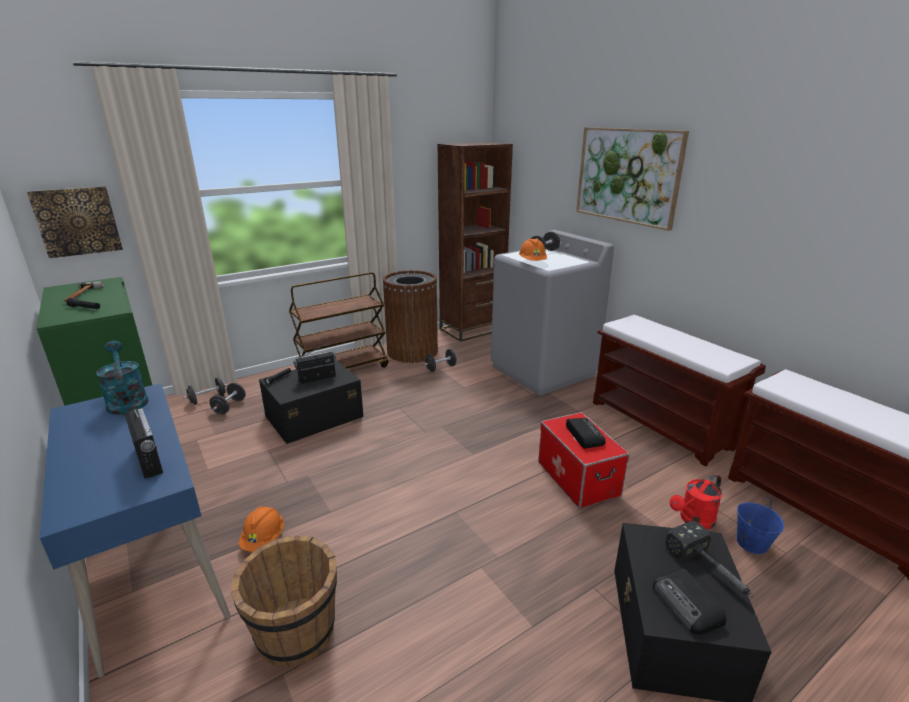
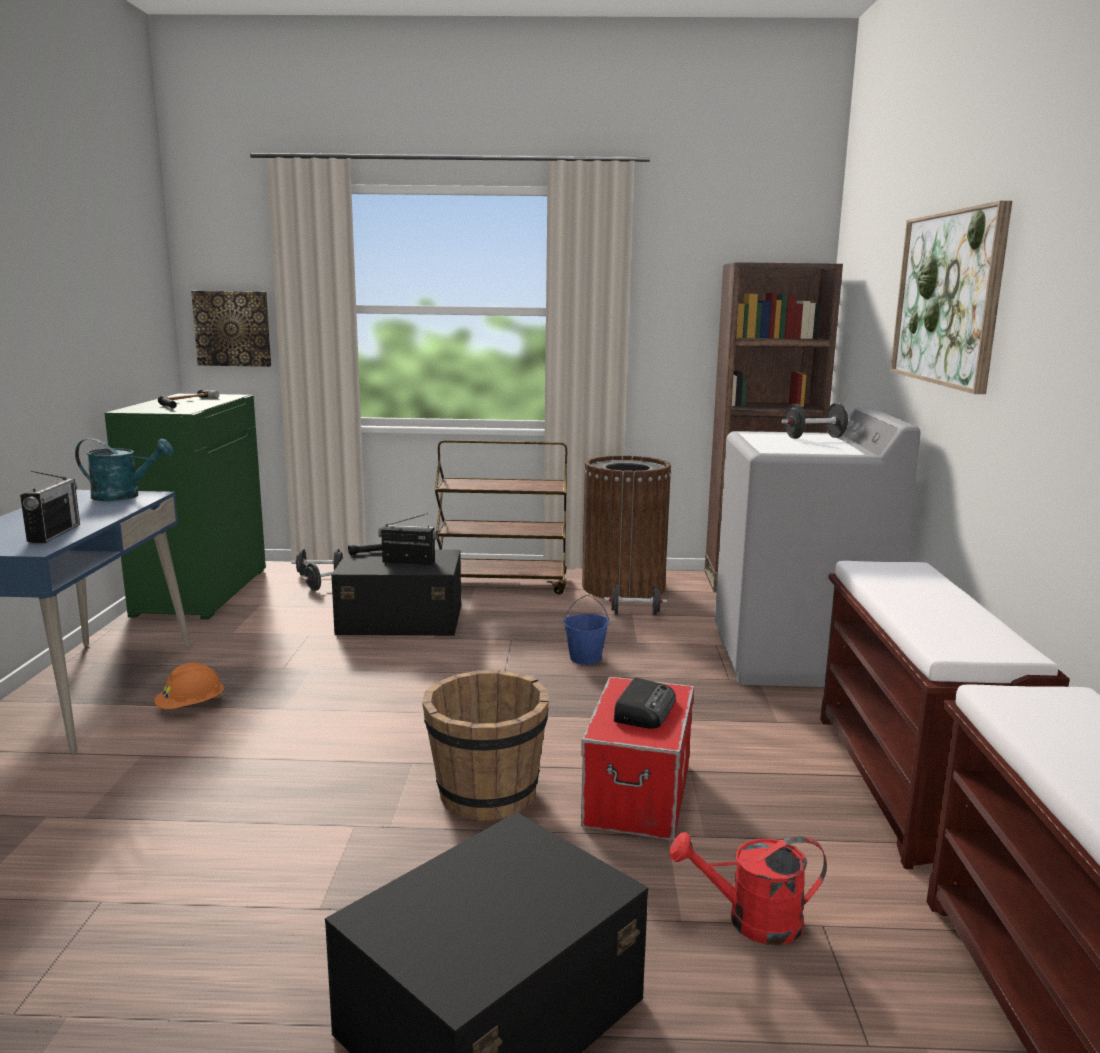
camera: 35 degrees right, 10 degrees down
turquoise watering can [96,341,149,415] -> turquoise watering can turned 90 degrees clockwise [75,438,173,501]
brown bucket [231,536,337,667] -> brown bucket moved to [422,670,549,821]
orange hard hat [519,238,547,261] -> none
radio [653,568,727,635] -> none
hammer [665,521,754,597] -> none
blue bucket [737,497,784,554] -> blue bucket moved to [564,595,609,665]

